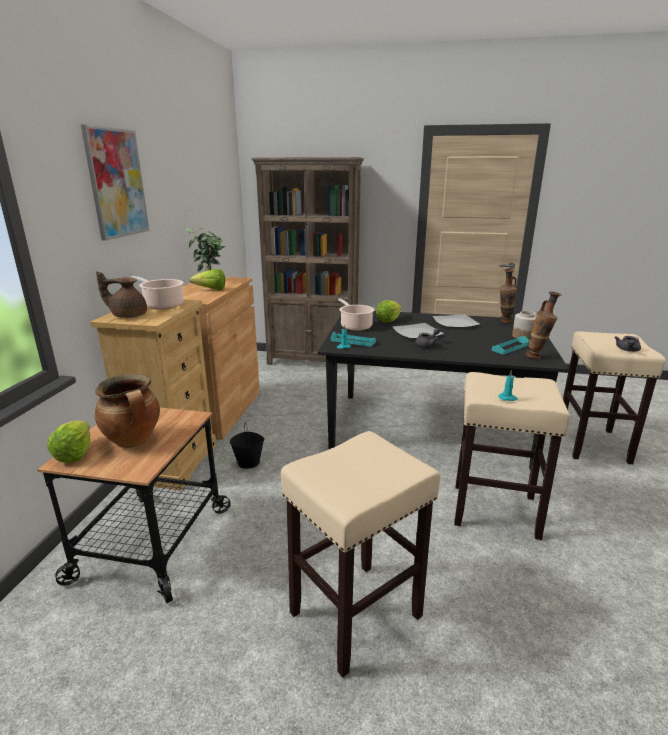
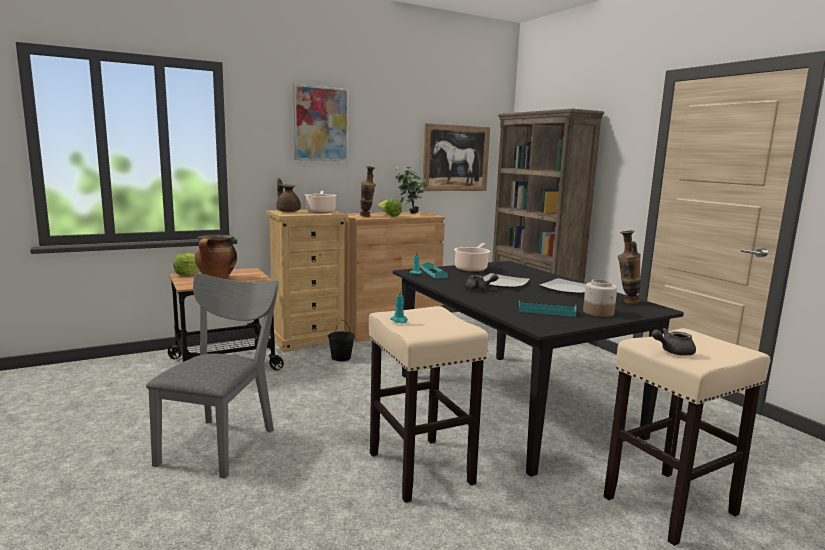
camera: 50 degrees right, 10 degrees down
beige stool [281,431,441,677] -> grey chair [146,274,279,479]
lettuce [376,300,402,322] -> none
vase [525,291,561,359] -> vase moved to [360,166,376,217]
none -> picture [422,123,490,191]

